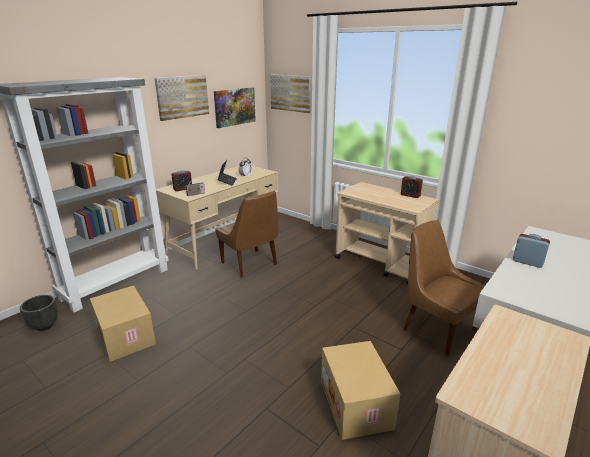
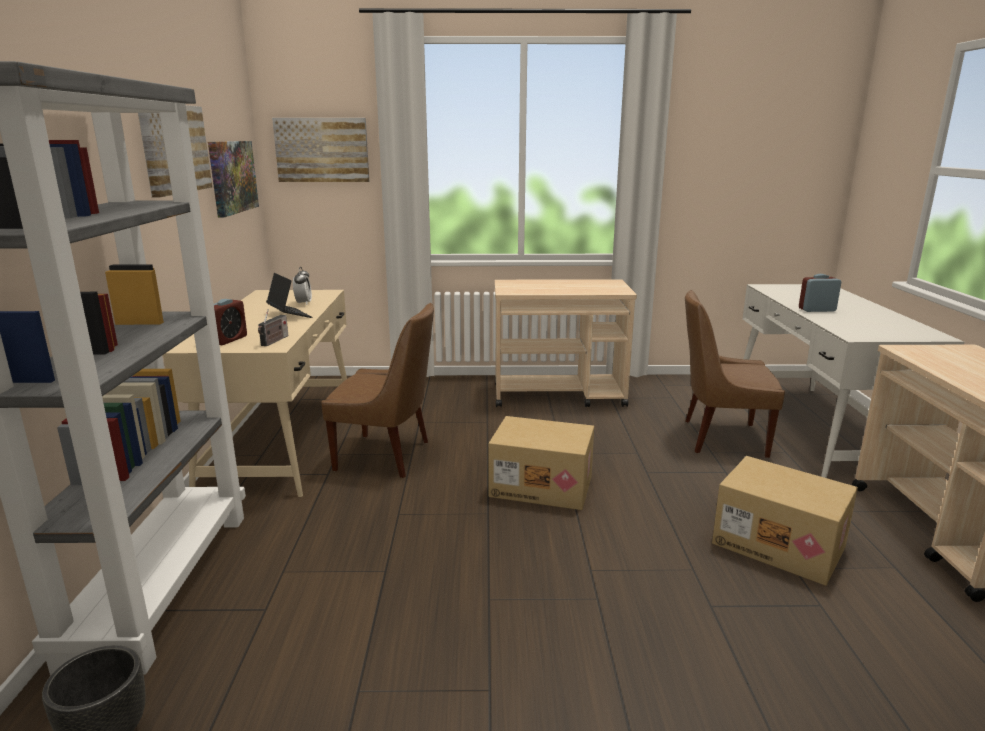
camera: 40 degrees left, 5 degrees down
cardboard box [90,286,156,362] -> cardboard box moved to [488,416,594,510]
alarm clock [401,176,423,198] -> none

